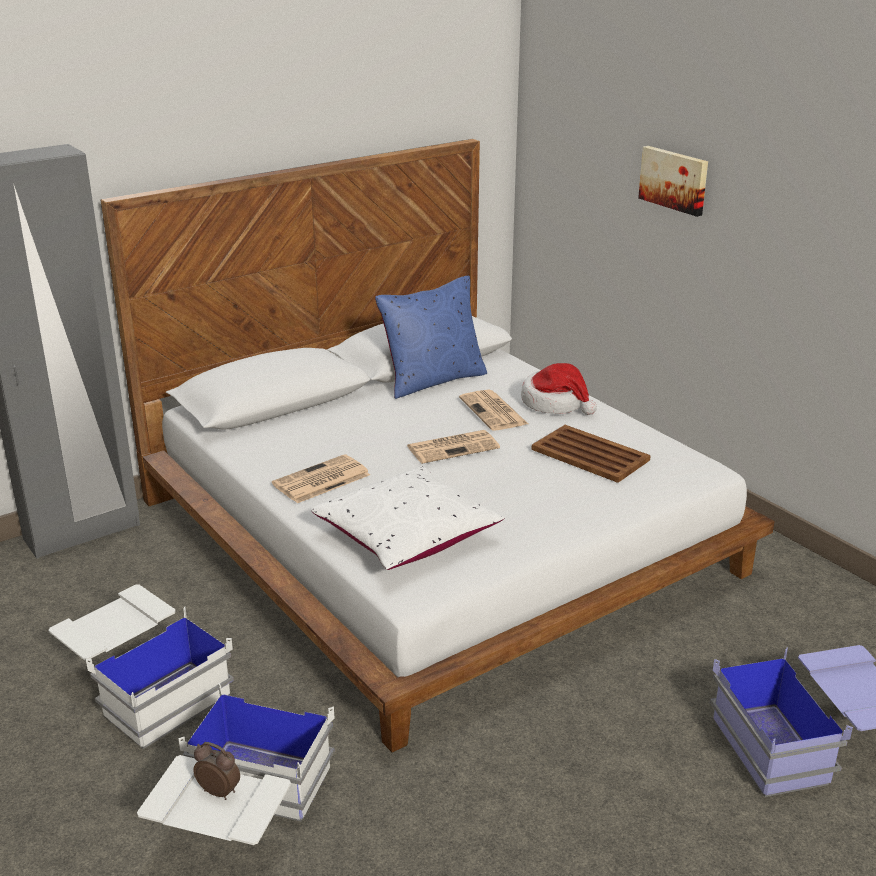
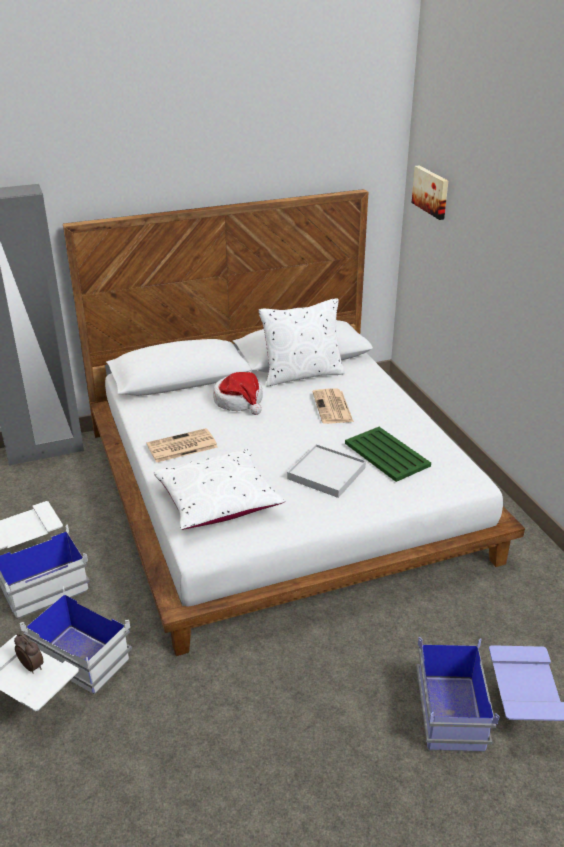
camera: 15 degrees right, 5 degrees up
blue pillow [375,276,487,399] -> white pillow [259,298,345,386]
newspaper [407,430,500,464] -> none
hat [521,363,597,415] -> hat moved to [213,372,263,415]
brown tray [531,425,651,483] -> green tray [345,427,431,482]
picture [638,146,708,217] -> picture moved to [412,165,448,220]
none -> white tray [287,444,366,498]

